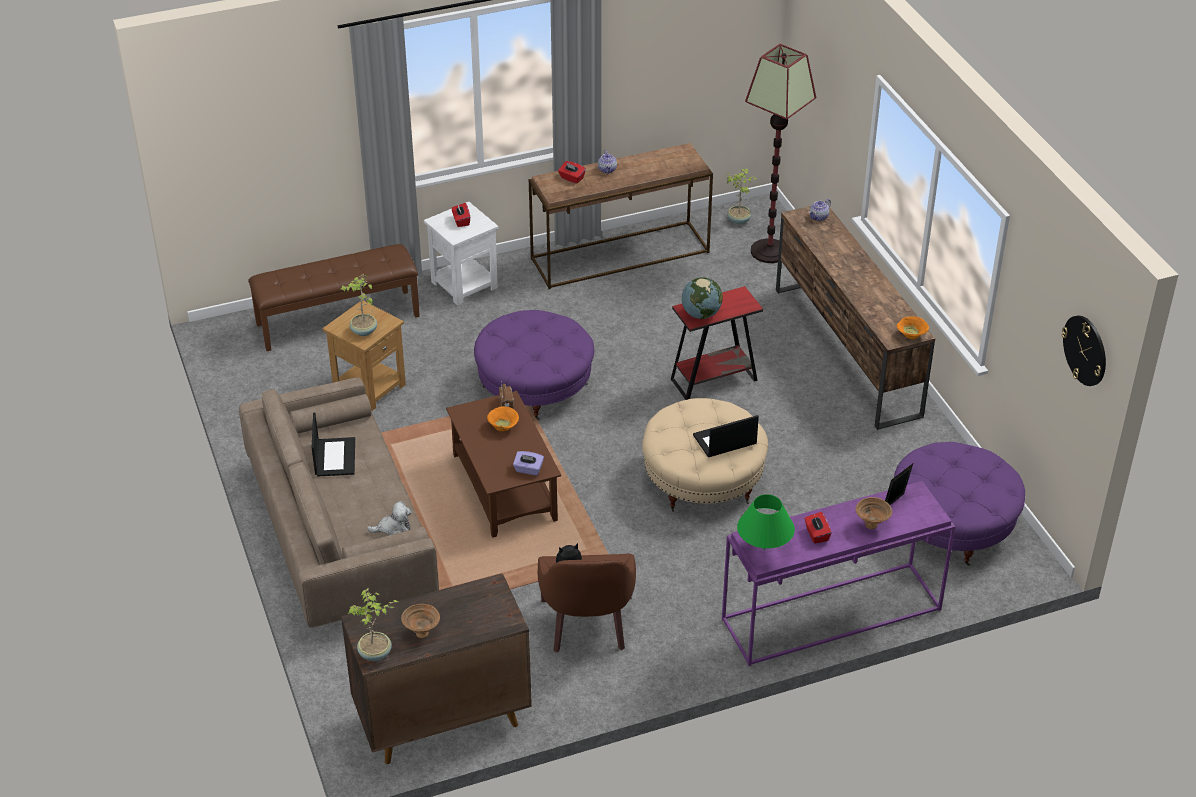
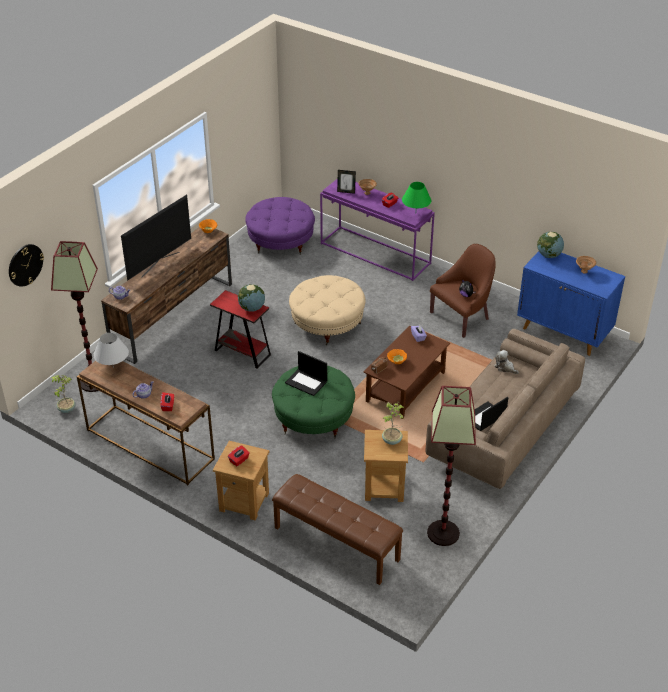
camera: 125 degrees left, 0 degrees up
brown cabinet [341,573,532,764] -> blue cabinet [517,251,625,356]
potted plant [348,588,400,661] -> none
white side table [424,202,499,306] -> brown side table [213,441,269,520]
purple ottoman [474,310,594,420] -> green ottoman [272,366,355,439]
laptop [693,415,759,457] -> laptop moved to [285,351,327,396]
wall clock [1062,315,1106,386] -> wall clock moved to [9,244,44,287]
none -> white table lamp [93,333,129,368]
none -> television [121,195,191,281]
none -> floor lamp [427,386,476,546]
none -> globe [537,232,564,258]

